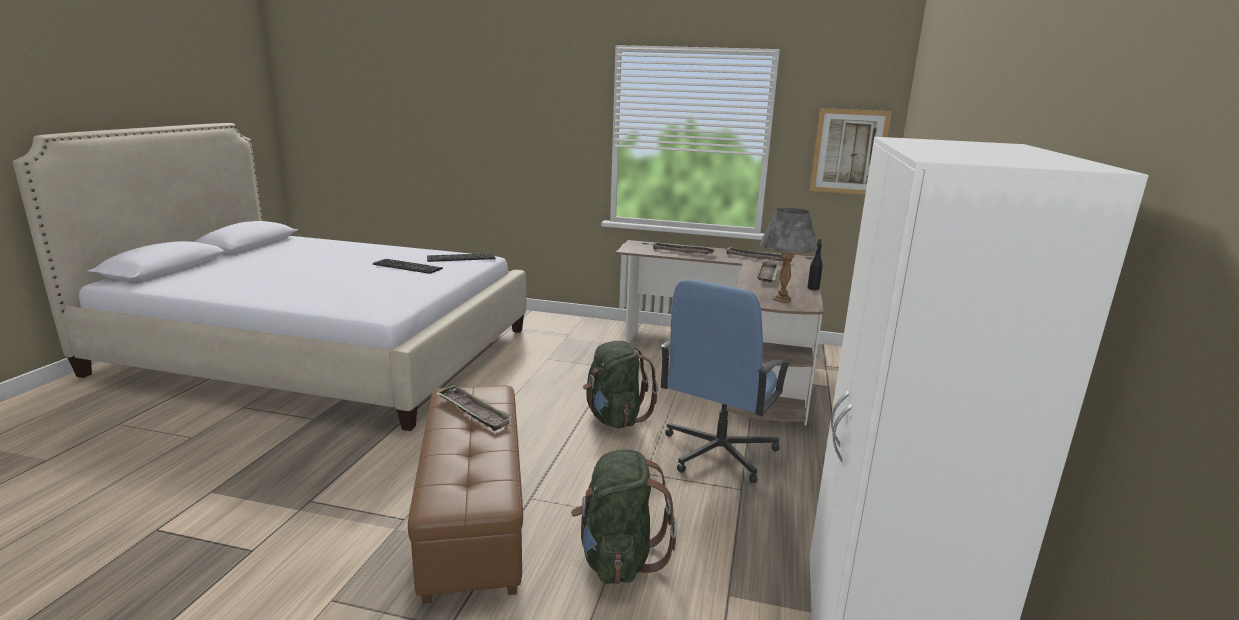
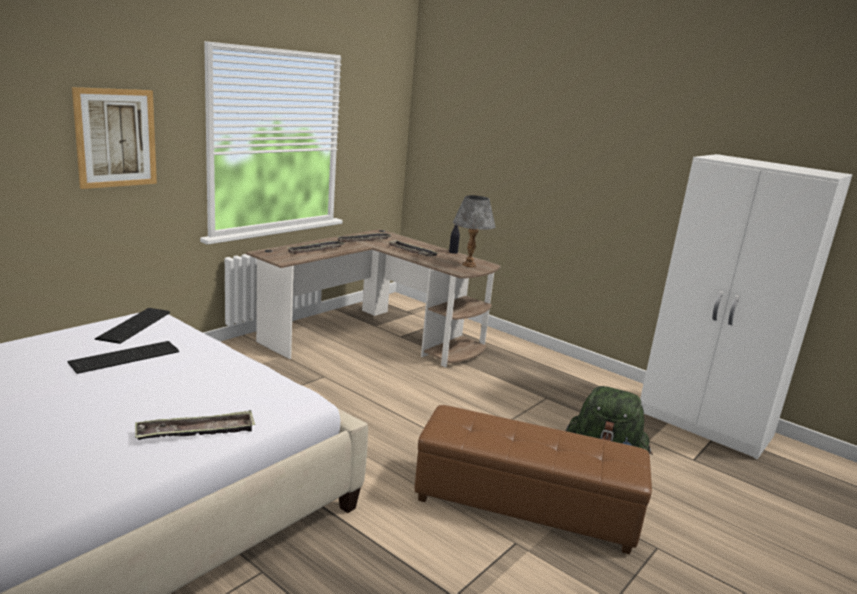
camera: 65 degrees left, 0 degrees up
tray [436,385,513,431] -> tray moved to [135,410,255,440]
green backpack [583,341,659,428] -> none
blue office chair [660,279,791,483] -> none
picture [810,108,892,195] -> picture moved to [72,87,157,189]

